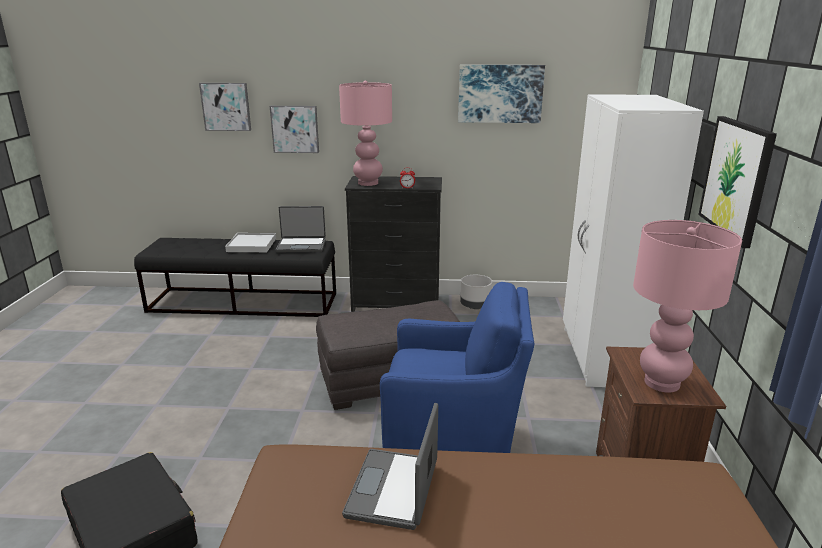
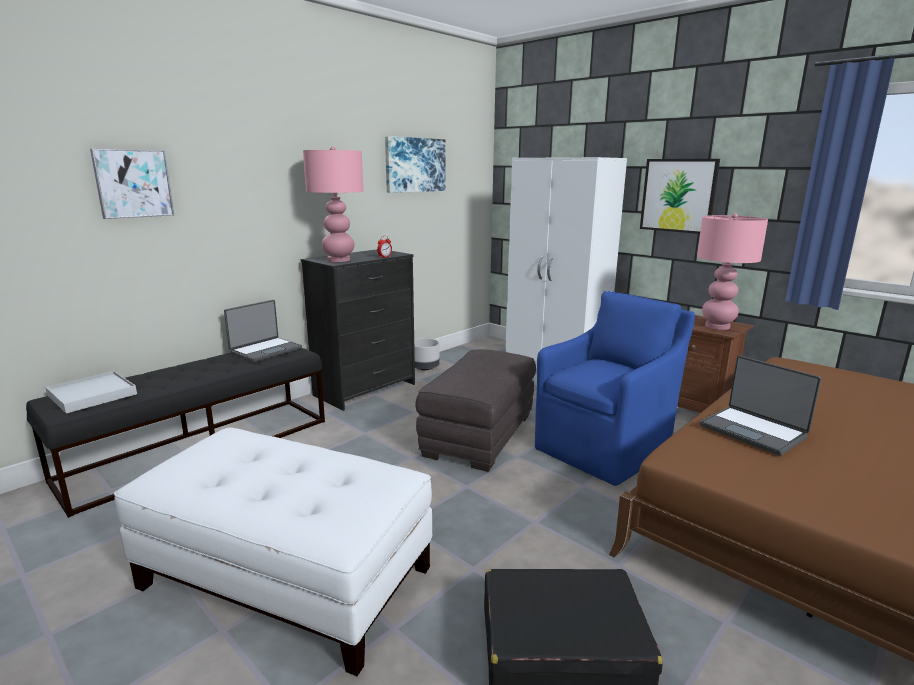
camera: 50 degrees left, 5 degrees down
white tray [225,233,276,252] -> white tray moved to [46,371,137,413]
picture [270,106,319,153] -> none
none -> white ottoman [114,427,432,676]

